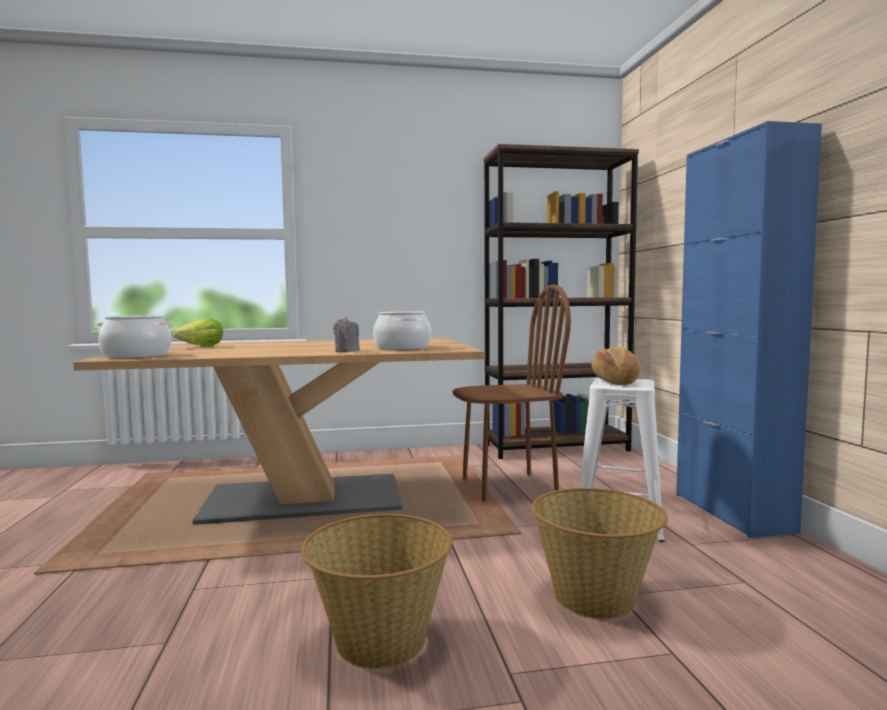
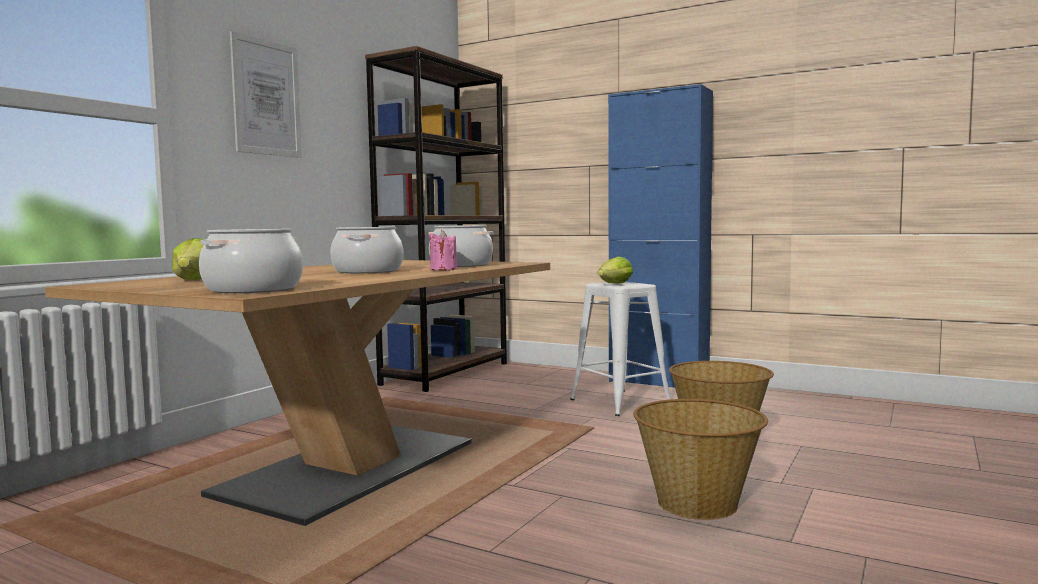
camera: 50 degrees left, 0 degrees up
grey candle [333,317,360,352] -> pink candle [429,230,457,271]
brown chair [452,284,571,502] -> none
bread [592,347,640,385] -> lettuce [598,257,633,284]
none -> picture [230,31,302,158]
none -> cooking pot [330,227,403,273]

